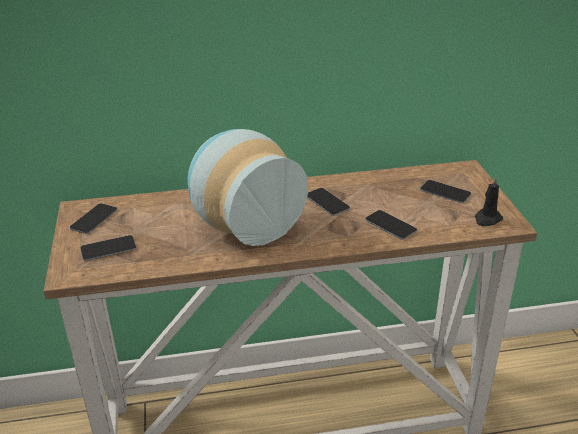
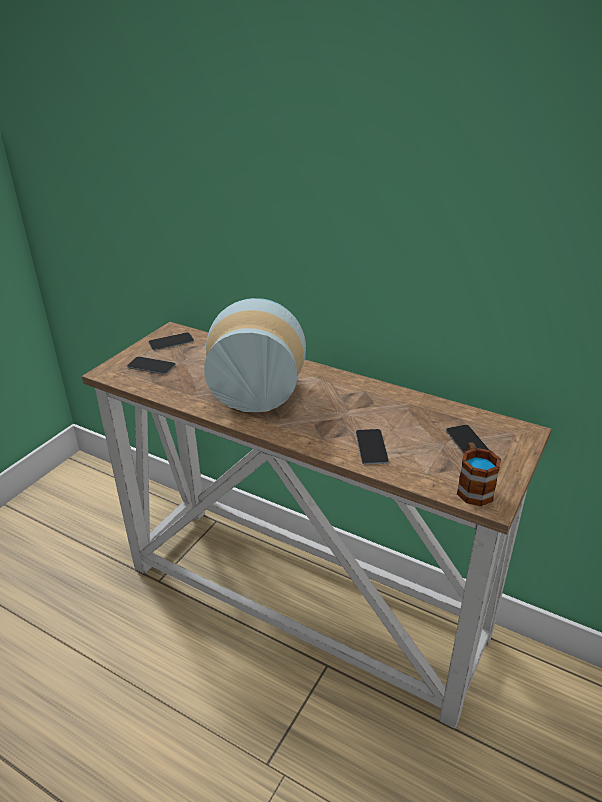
camera: 40 degrees right, 0 degrees up
phone [307,188,350,216] -> none
black candle [475,176,503,226] -> mug [457,442,501,506]

